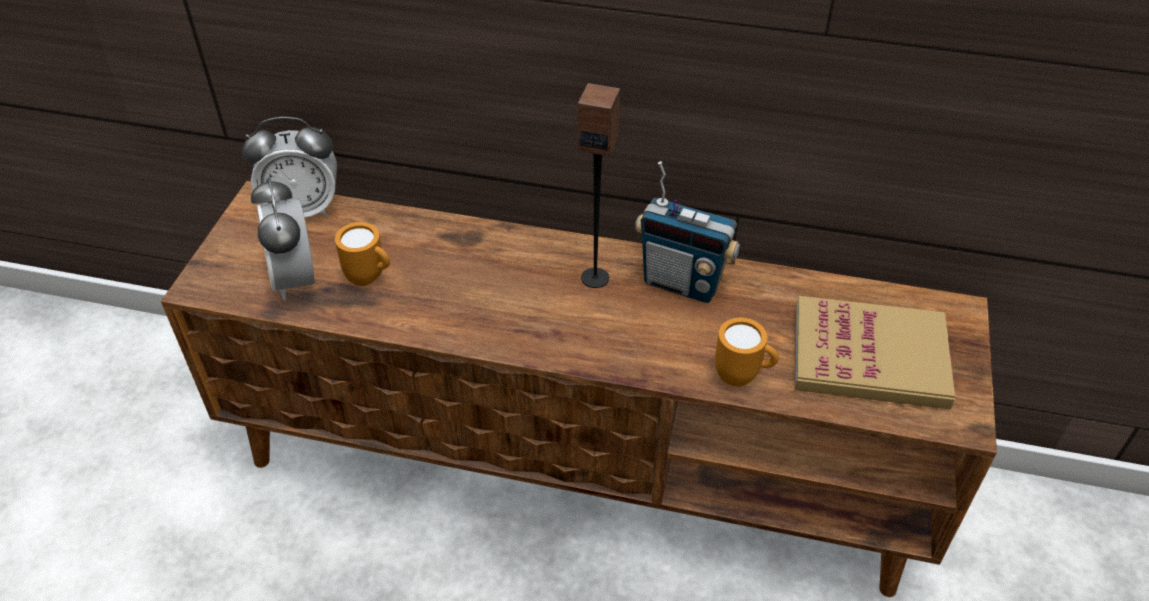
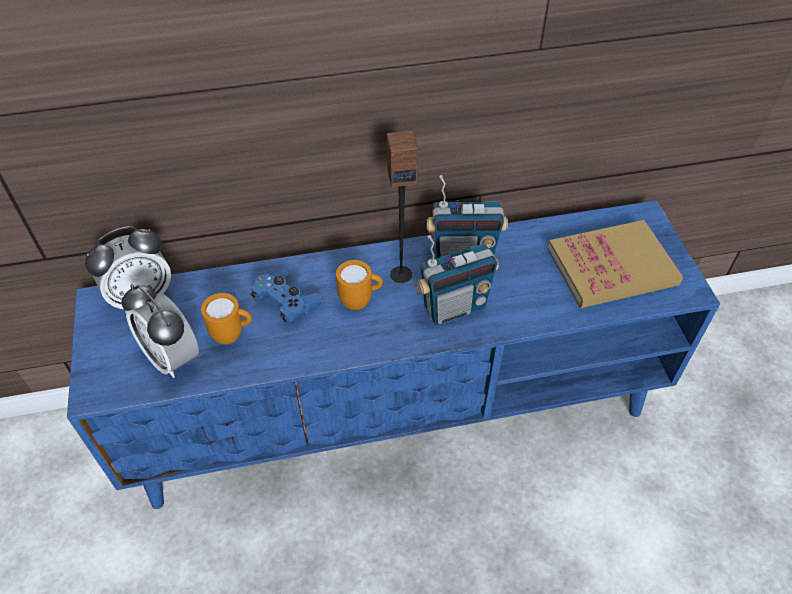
camera: 25 degrees left, 5 degrees up
brown tv stand [161,181,997,597] -> blue tv stand [67,200,720,509]
orange mug [715,318,779,387] -> orange mug moved to [336,260,383,310]
none -> blue game controller [250,269,323,325]
none -> radio [414,235,499,325]

